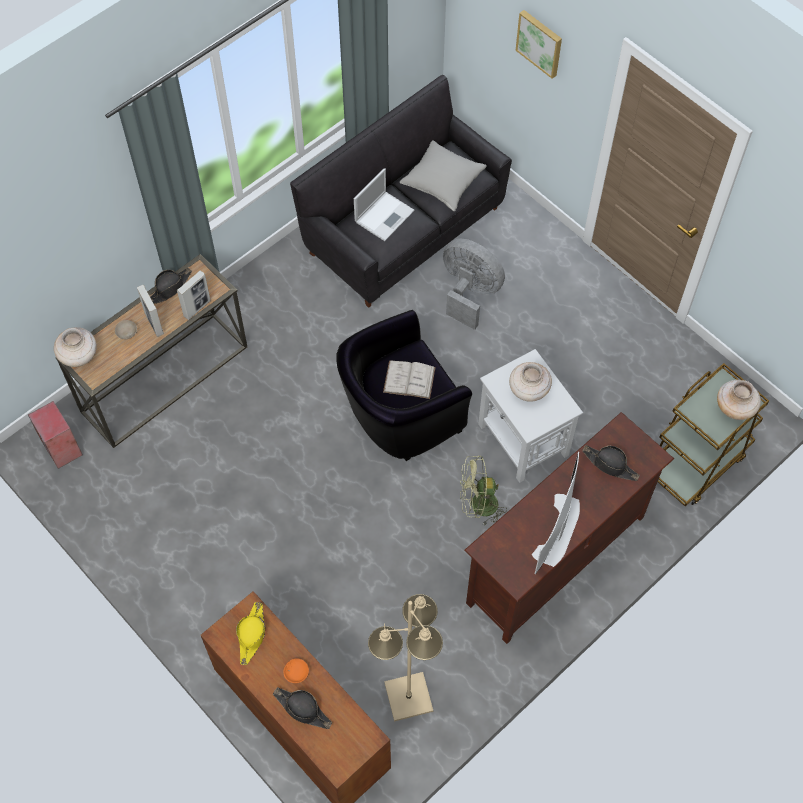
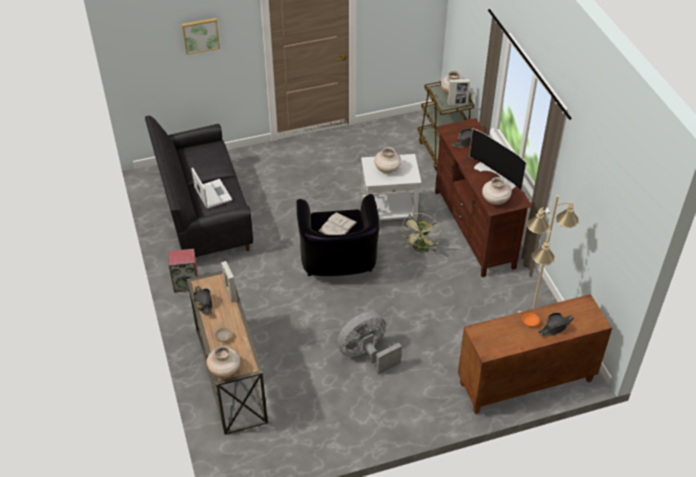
camera: 65 degrees left, 15 degrees down
speaker [28,401,83,469] -> speaker moved to [168,249,199,293]
picture frame [137,285,164,337] -> picture frame moved to [447,79,470,106]
yellow hat [236,602,265,665] -> none
grey pillow [399,140,487,211] -> none
grey fan [443,239,505,330] -> grey fan moved to [337,312,402,375]
none -> beige vase [482,177,512,205]

